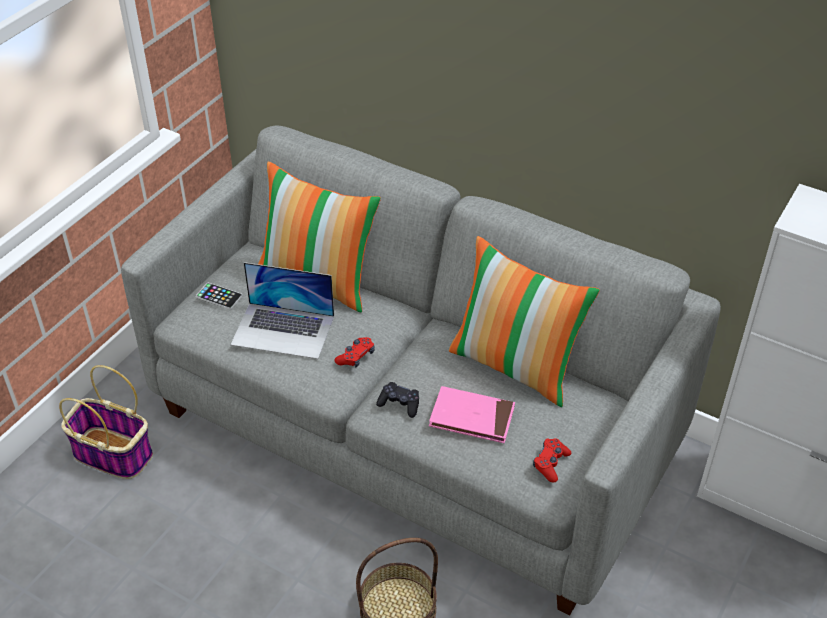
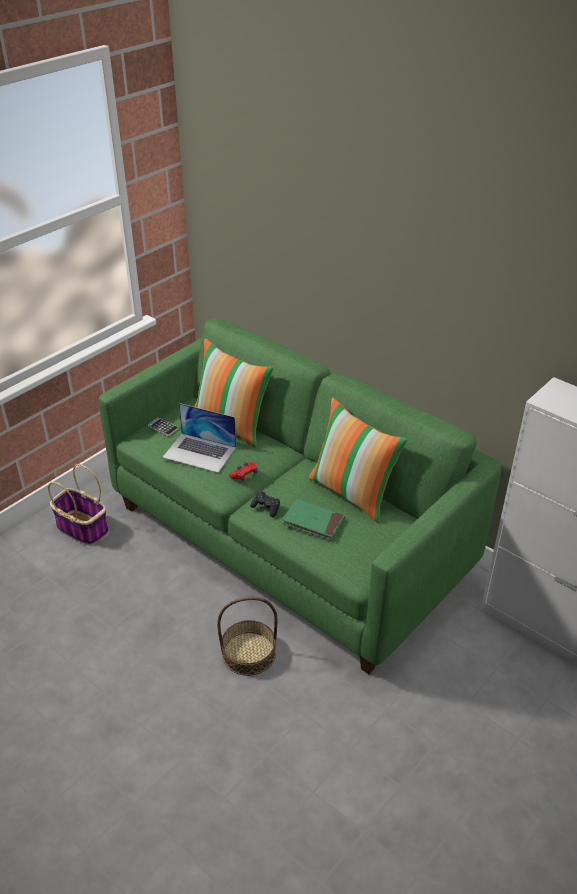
camera: 10 degrees right, 5 degrees down
grey sofa [121,125,721,616] -> green sofa [98,319,502,674]
pink book [429,386,515,443] -> green book [282,499,345,541]
red game controller [533,439,571,482] -> none

